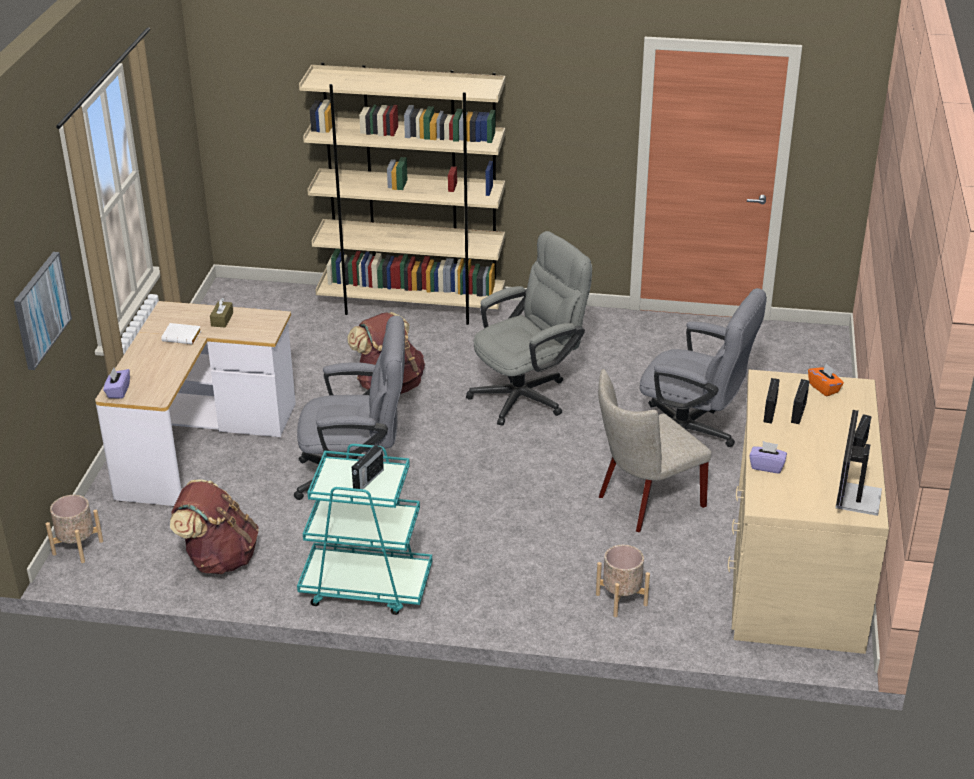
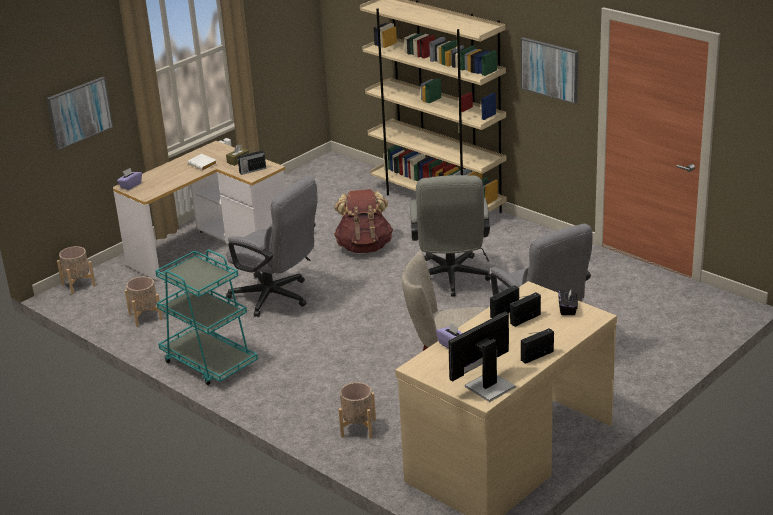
camera: 35 degrees right, 5 degrees down
brown backpack [170,479,259,574] -> beige planter [125,277,163,327]
radio [352,444,384,489] -> radio moved to [237,147,266,175]
grey office chair [466,231,592,426] -> grey office chair turned 90 degrees clockwise [410,175,491,297]
orange tissue box [808,364,844,396] -> black tissue box [558,290,578,315]
none -> picture [521,37,578,104]

